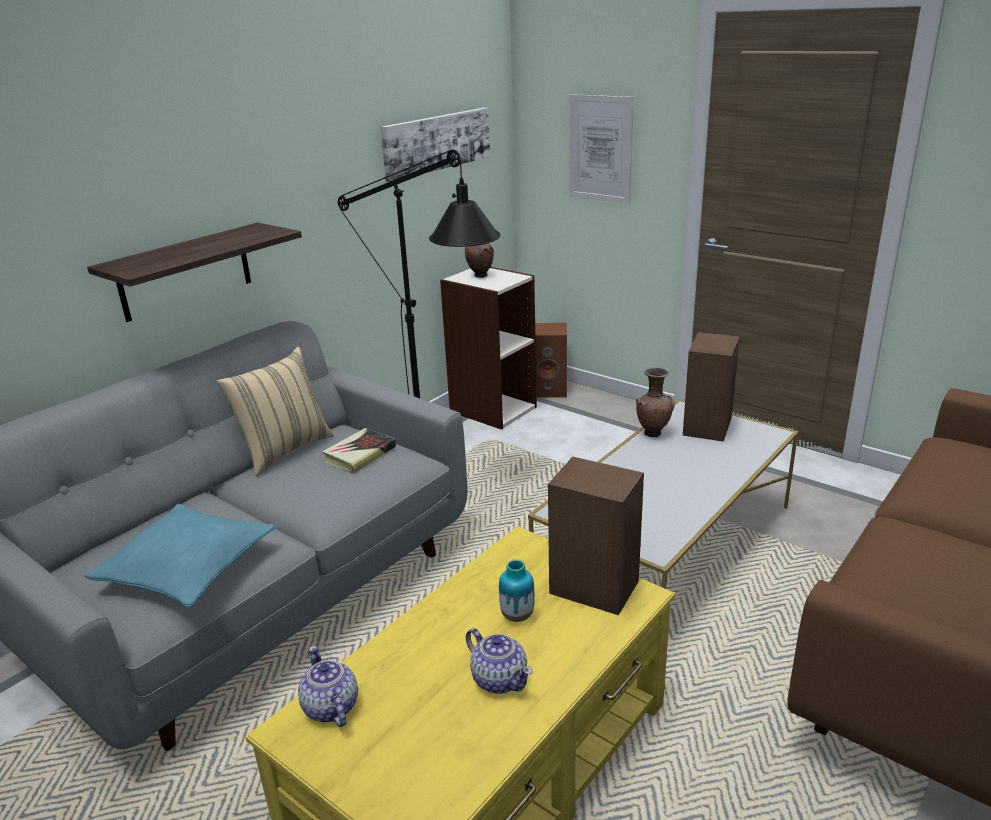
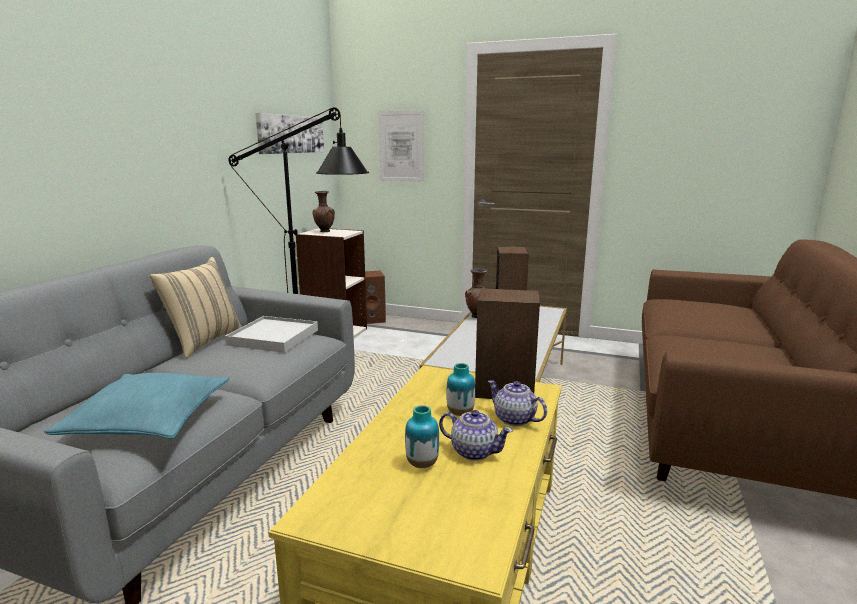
camera: 20 degrees left, 10 degrees down
shelf [87,223,302,322] -> none
teapot [298,646,358,727] -> teapot moved to [488,380,547,426]
book [322,428,396,474] -> white tray [225,316,318,353]
none -> vase [405,405,439,468]

